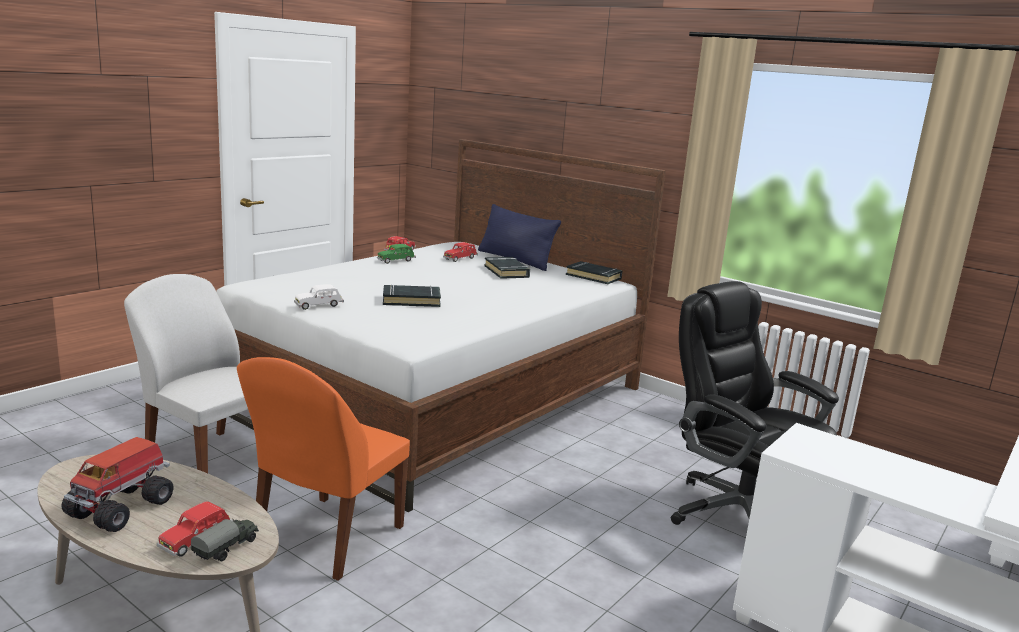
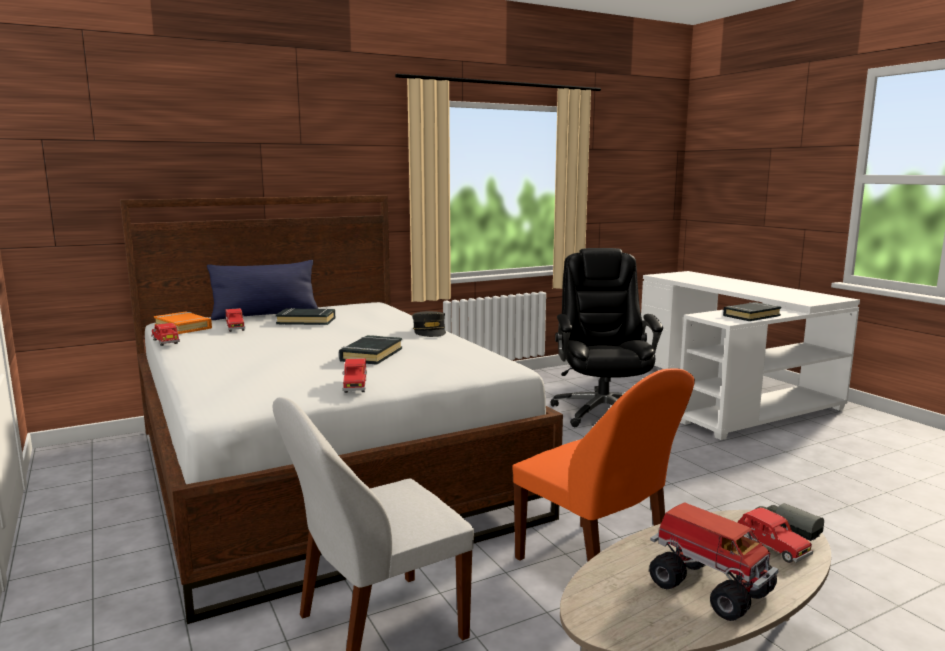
camera: 65 degrees left, 5 degrees down
white toy car [294,284,344,310] -> red toy car [342,358,367,393]
green toy car [377,244,416,264] -> none
black book [566,261,623,284] -> black book moved to [723,302,781,321]
black office chair [671,281,839,525] -> black office chair turned 105 degrees clockwise [551,248,663,427]
none -> orange book [154,312,212,334]
none -> grey cap [412,311,446,337]

